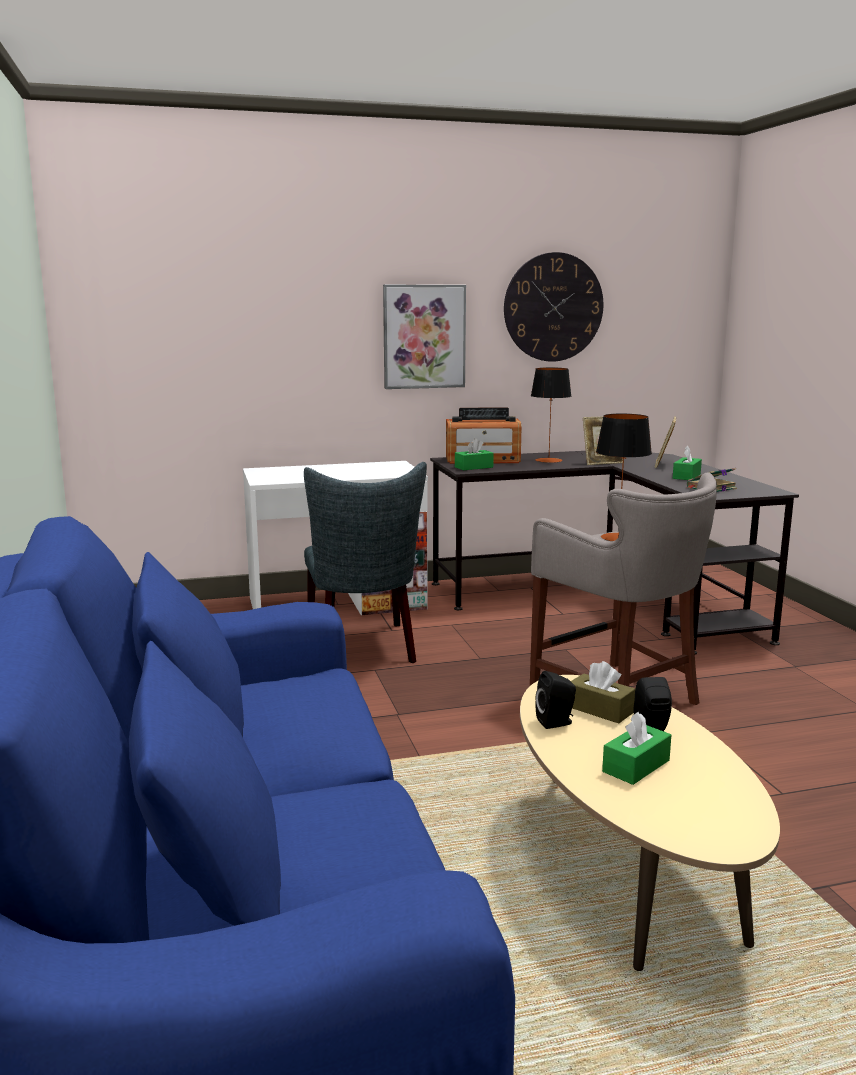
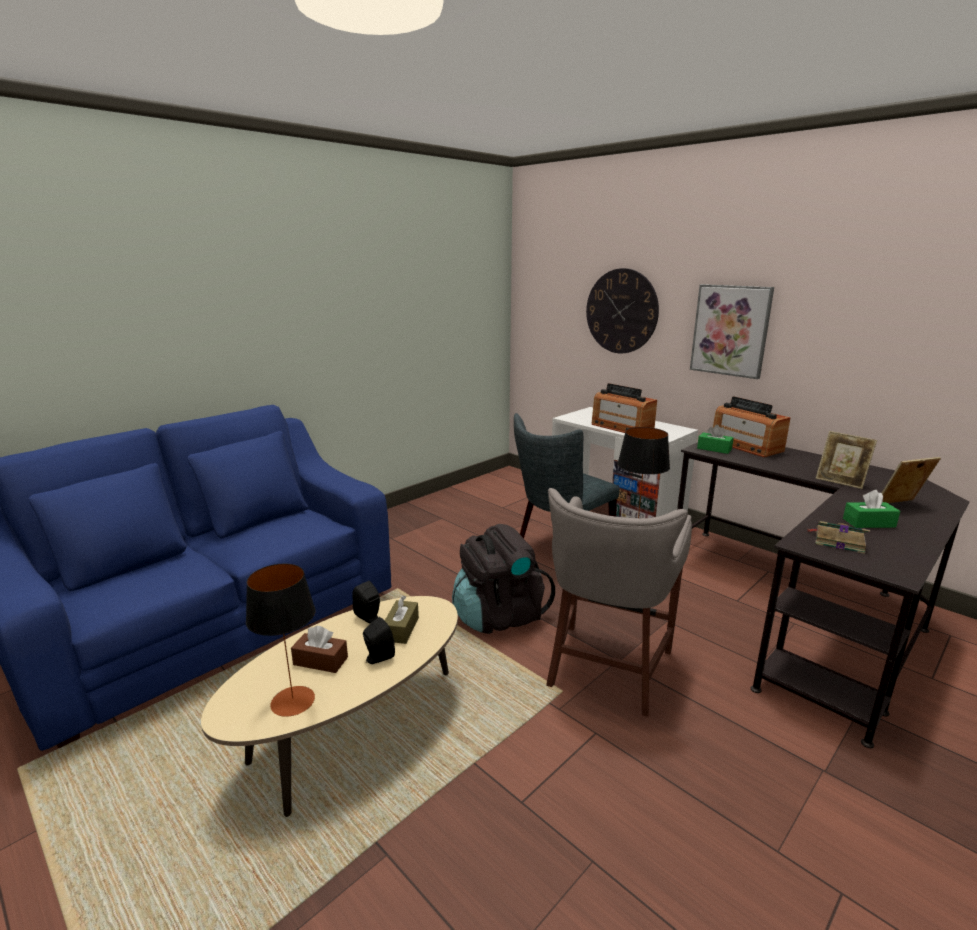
camera: 60 degrees right, 5 degrees up
wall clock [504,252,604,362] -> wall clock moved to [586,268,659,353]
table lamp [531,367,571,463] -> table lamp moved to [246,563,315,717]
green tissue box [602,712,671,785] -> brown tissue box [291,626,348,673]
none -> black backpack [452,524,555,634]
none -> radio [592,383,657,433]

